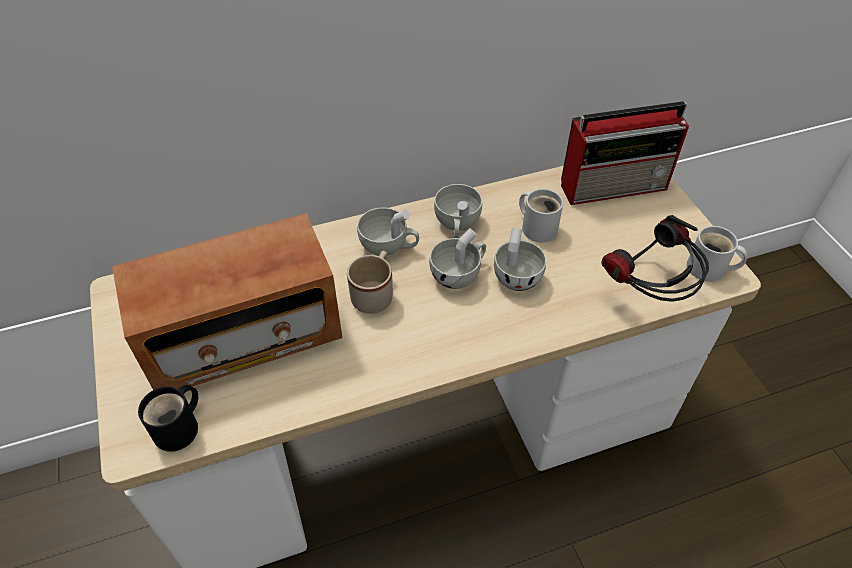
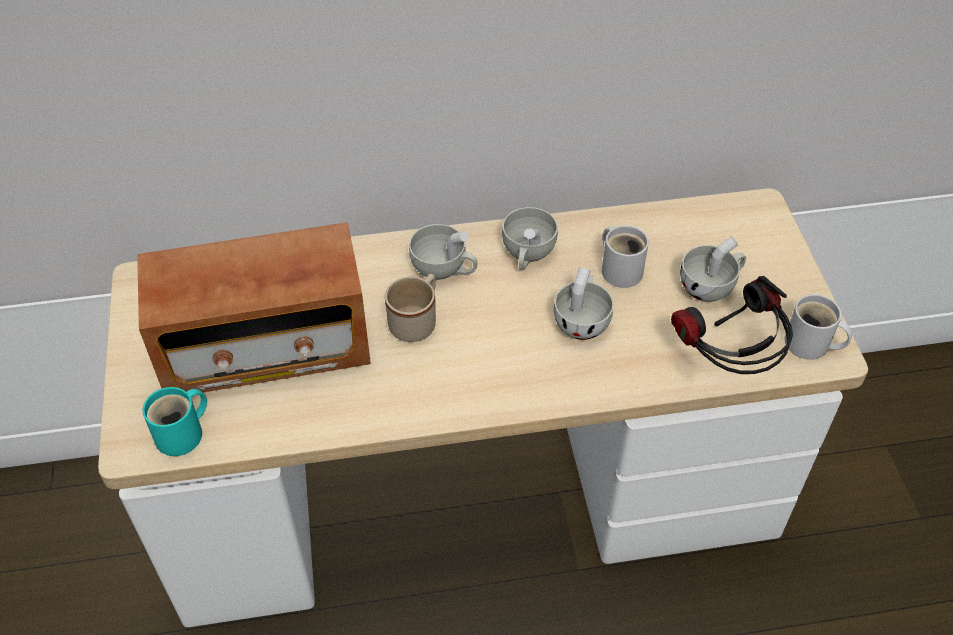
camera: 10 degrees right, 0 degrees up
black mug [138,385,198,452] -> turquoise mug [143,387,207,456]
white cup [429,228,486,289] -> white cup moved to [680,236,746,302]
radio [561,101,689,205] -> none

